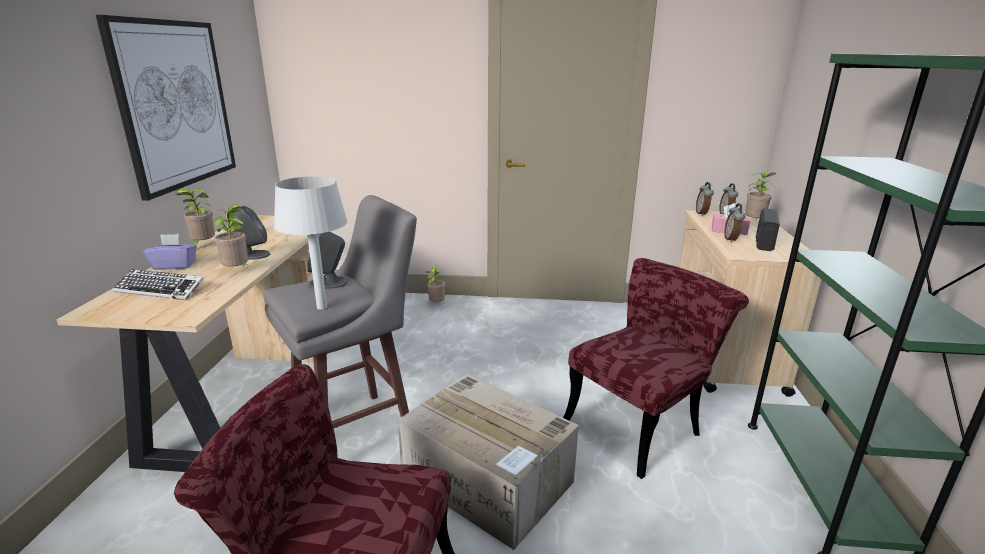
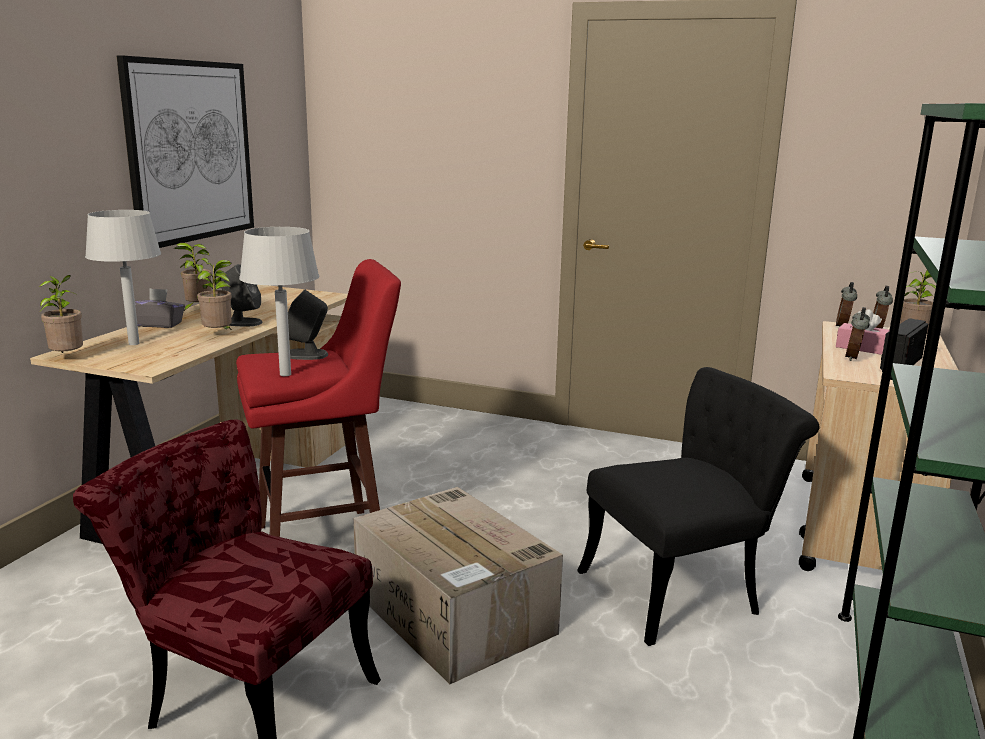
camera: 15 degrees right, 5 degrees down
keyboard [112,269,204,300] -> grey table lamp [85,210,161,345]
purple tissue box [143,234,197,270] -> grey tissue box [135,289,185,328]
grey stool [263,195,417,429] -> red stool [236,259,401,537]
potted plant [426,264,445,302] -> potted plant moved to [39,275,83,353]
red chair [563,258,749,479] -> black chair [577,367,819,646]

